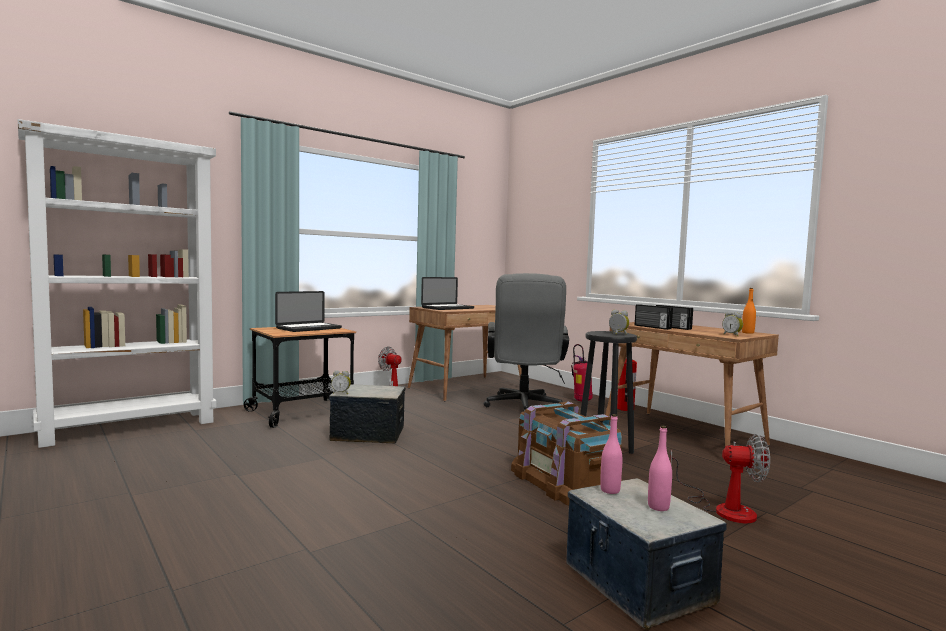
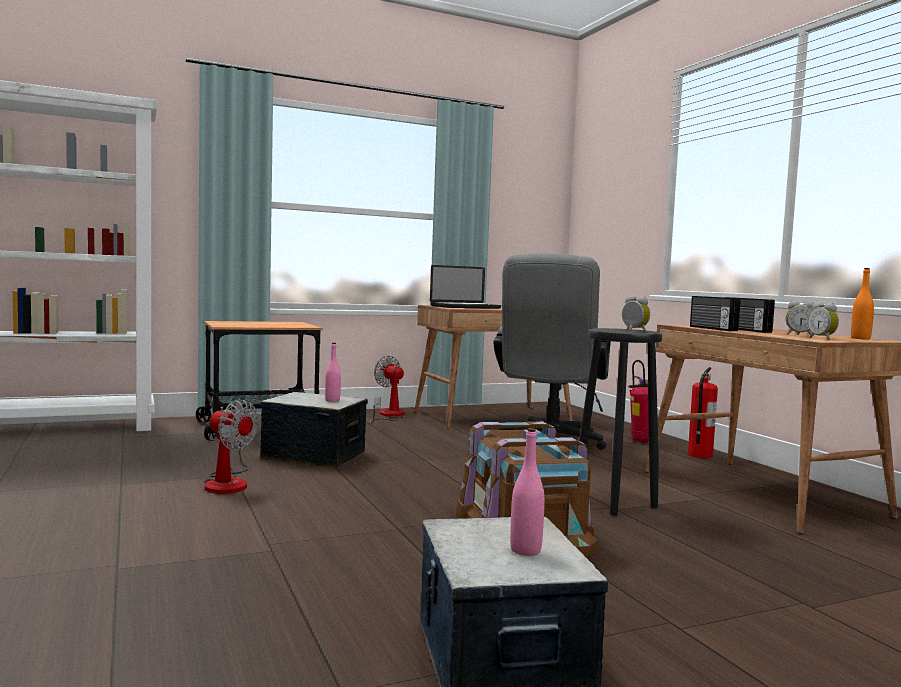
camera: 15 degrees right, 0 degrees up
laptop [275,291,342,332] -> none
alarm clock [331,370,351,394] -> alarm clock moved to [786,301,814,335]
pink bottle [600,414,622,494] -> pink bottle moved to [325,343,341,402]
fan [670,434,770,524] -> fan moved to [204,399,259,494]

